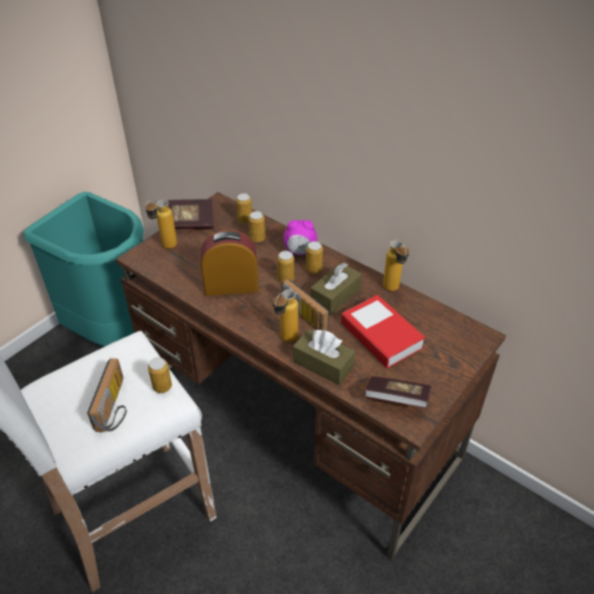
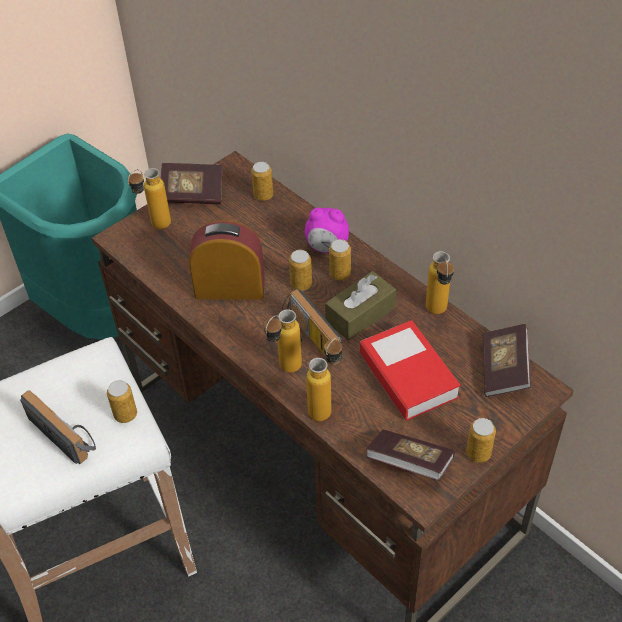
camera: 10 degrees right, 5 degrees up
radio [87,358,127,432] -> radio turned 60 degrees counterclockwise [20,390,96,464]
can [248,211,265,242] -> can moved to [466,418,496,463]
brown tissue box [293,329,356,385] -> bottle [306,337,342,421]
none -> book [482,324,531,397]

